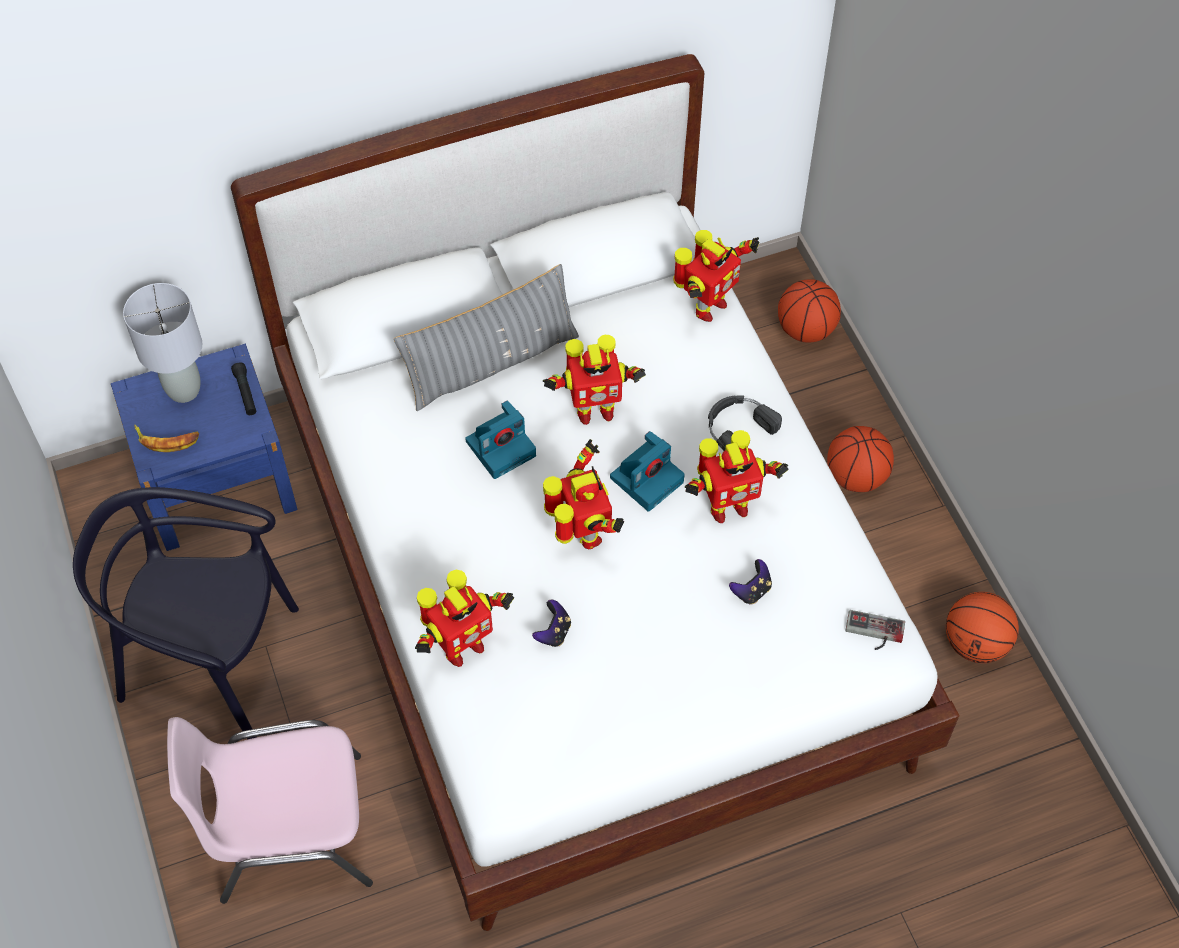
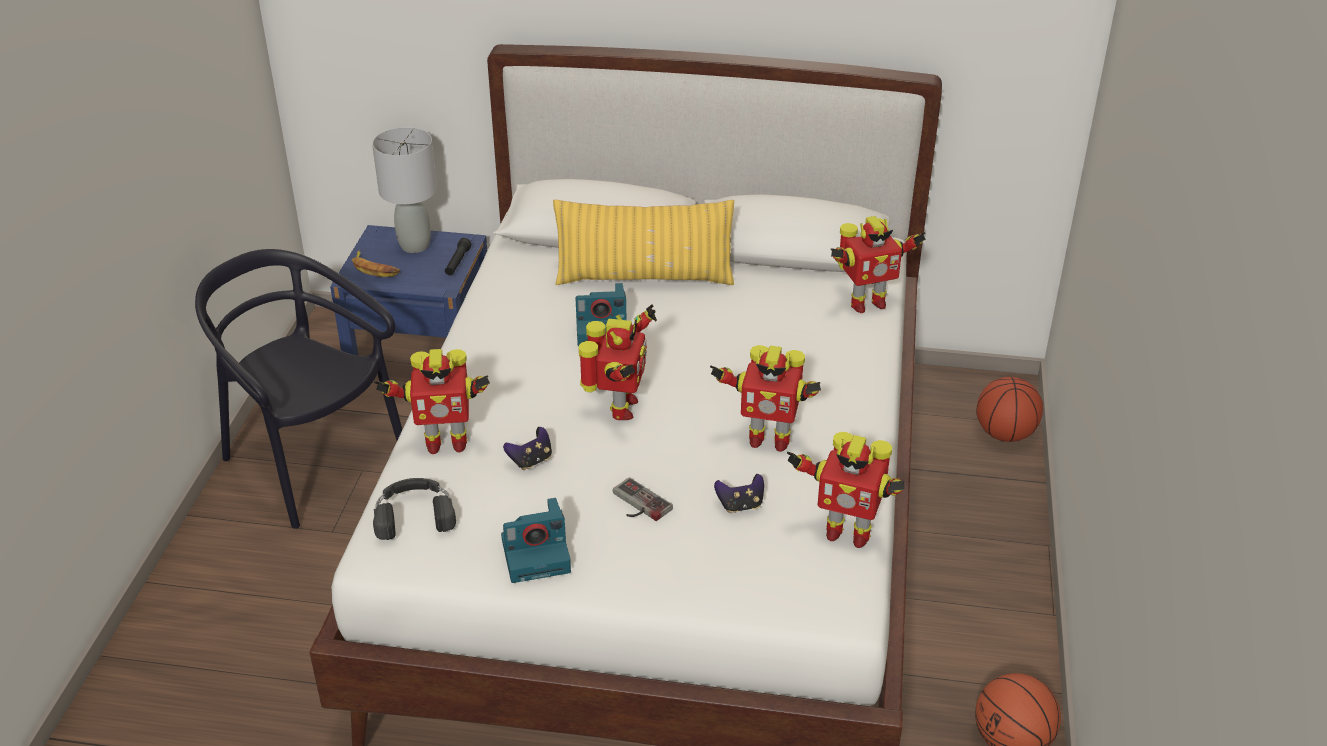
camera: 30 degrees right, 20 degrees down
pink chair [167,717,373,904] -> none
grey pillow [394,264,579,411] -> yellow pillow [553,200,734,285]
toy robot [543,335,646,425] -> toy robot moved to [787,432,905,548]
camera [610,431,685,512] -> camera moved to [501,498,571,583]
black headphones [708,395,782,451] -> black headphones moved to [373,478,456,540]
basketball [827,426,894,492] -> none
game controller [846,610,905,650] -> game controller moved to [613,477,673,521]

